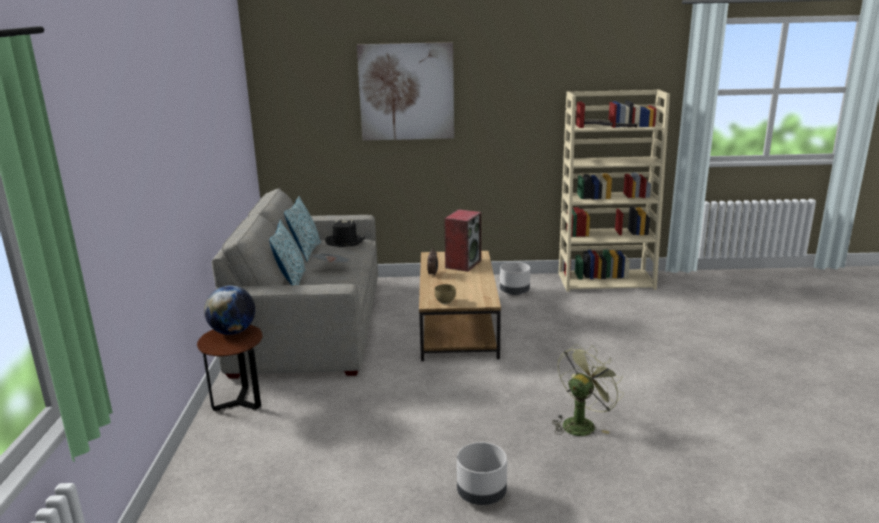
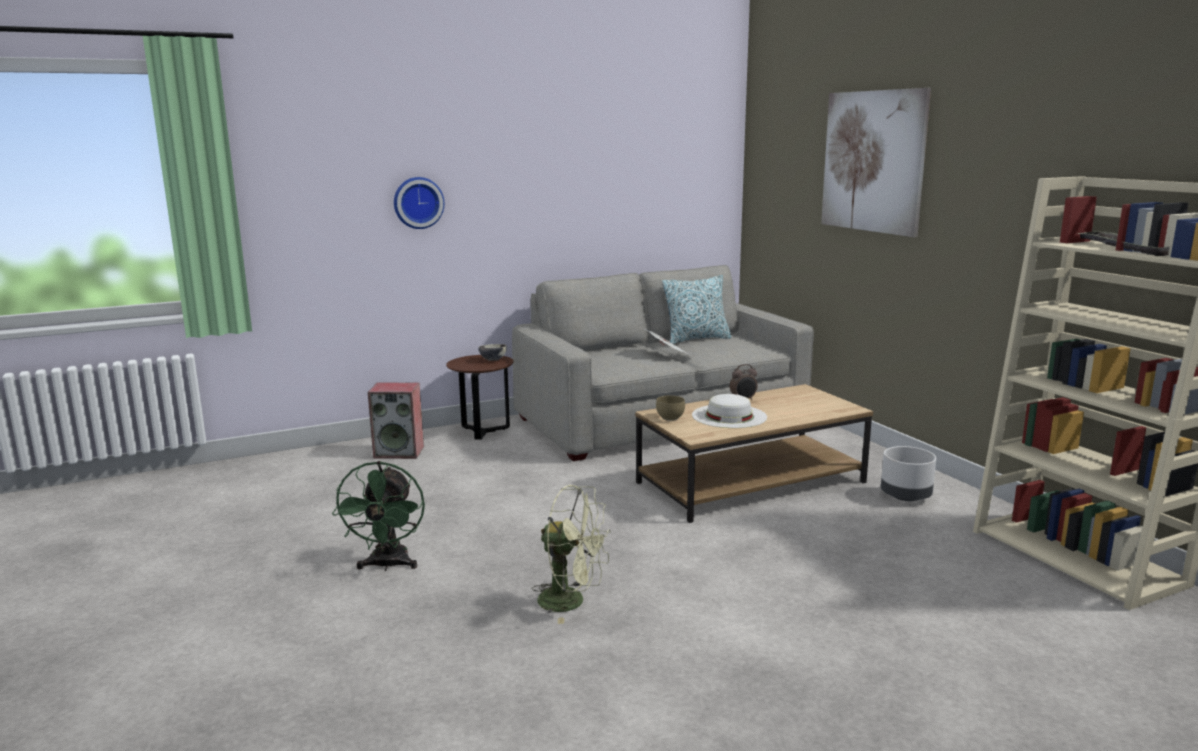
camera: 65 degrees right, 5 degrees down
globe [204,285,255,335] -> bowl [478,344,507,361]
pillow [269,219,306,285] -> none
black hat [325,219,365,247] -> none
speaker [444,209,481,272] -> speaker moved to [368,383,424,459]
grey planter [457,442,507,505] -> green fan [332,461,425,571]
none -> wall clock [394,177,444,229]
none -> white hat [692,394,767,428]

